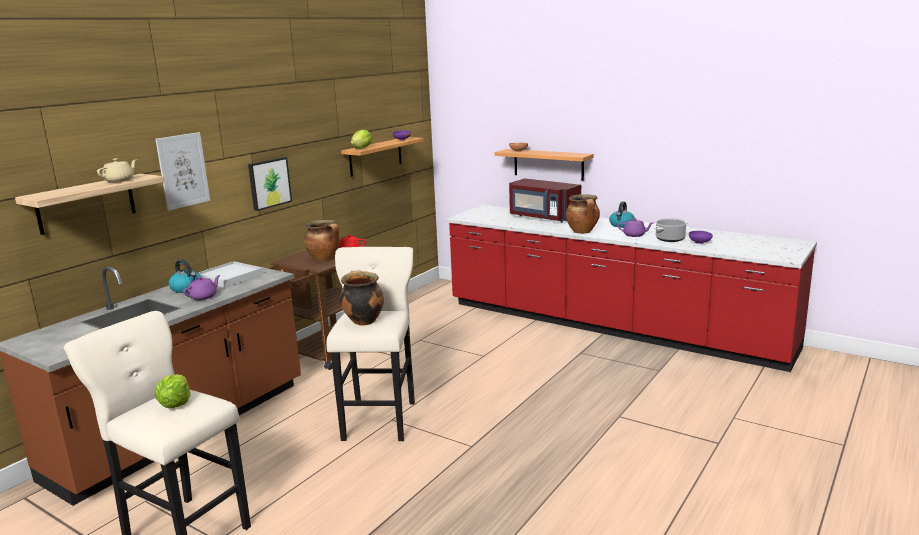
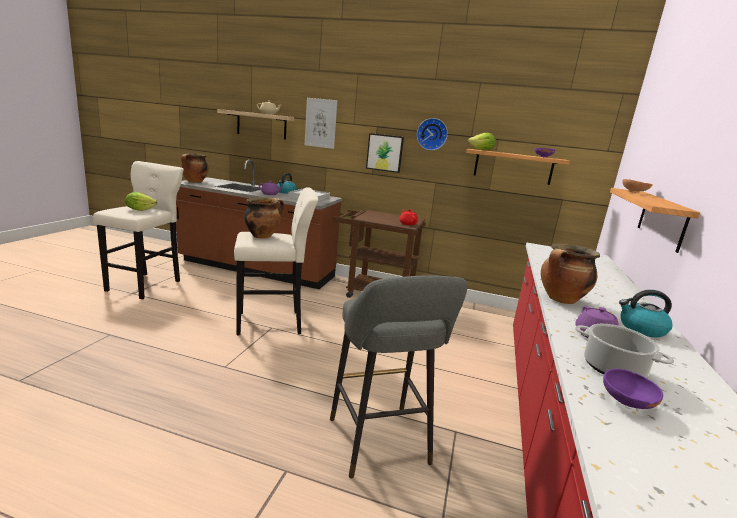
camera: 70 degrees right, 0 degrees up
cooking pot [304,220,340,261] -> cooking pot moved to [180,153,208,183]
red microwave [509,178,581,223] -> none
none -> grey stool [330,275,468,478]
none -> wall clock [417,118,448,150]

